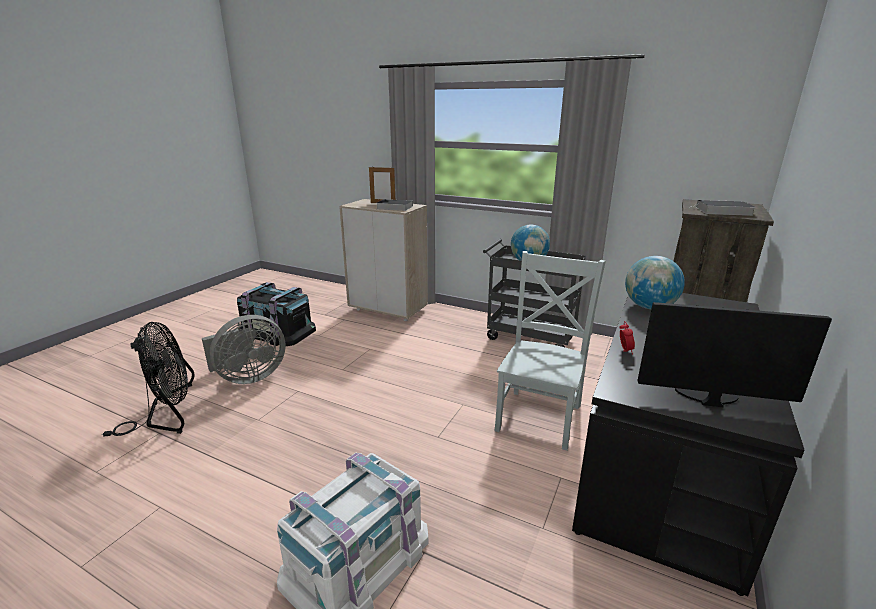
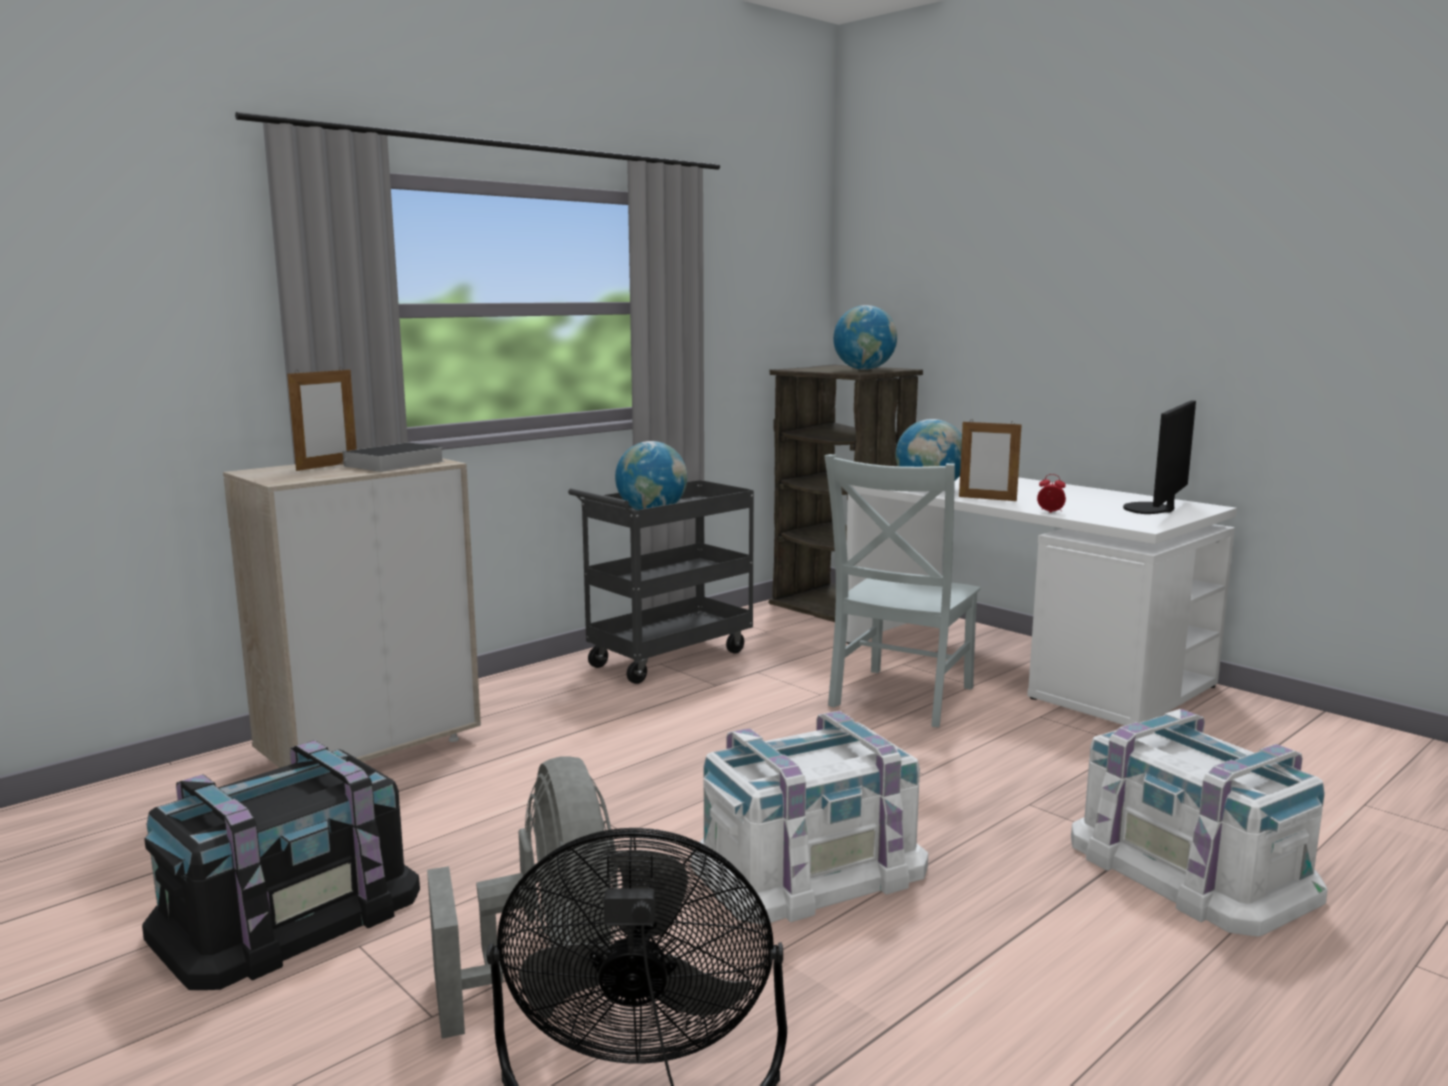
camera: 70 degrees left, 10 degrees down
grey chair [494,251,606,451] -> grey chair turned 105 degrees counterclockwise [824,454,981,727]
black desk [572,293,805,596] -> white desk [846,477,1237,725]
book [691,200,755,216] -> globe [833,305,897,370]
none -> white storage box [691,711,928,924]
none -> picture frame [959,419,1022,501]

